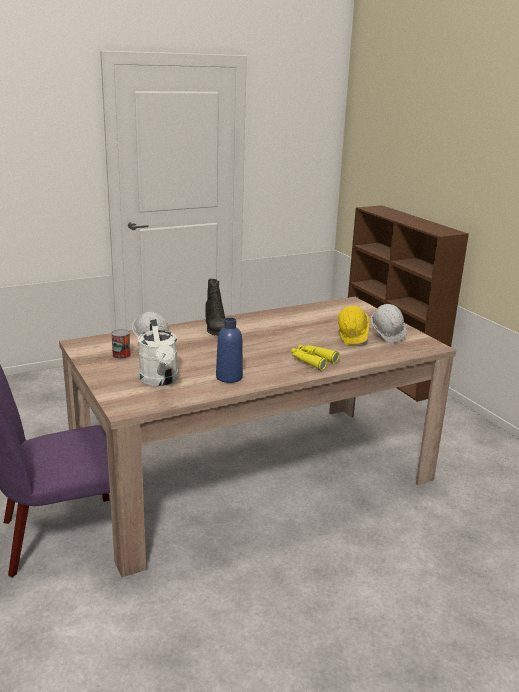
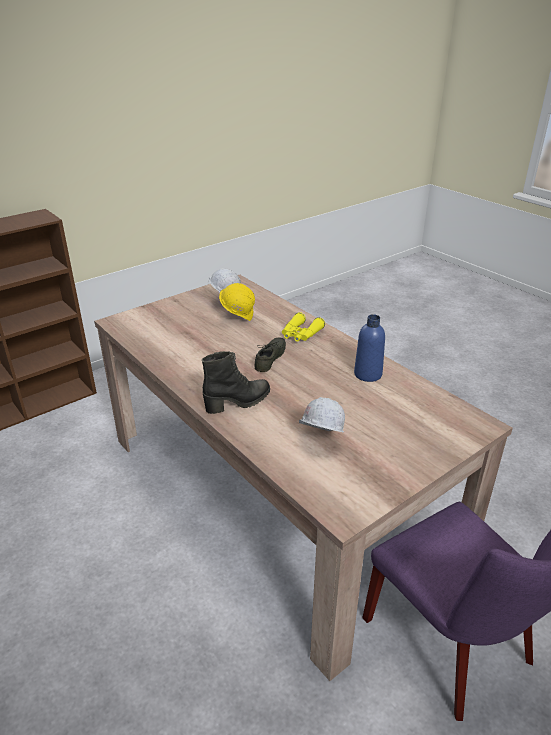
camera: 100 degrees left, 10 degrees up
can [111,329,131,359] -> none
white watering can [138,319,179,386] -> none
none -> grey shoe [254,338,286,372]

